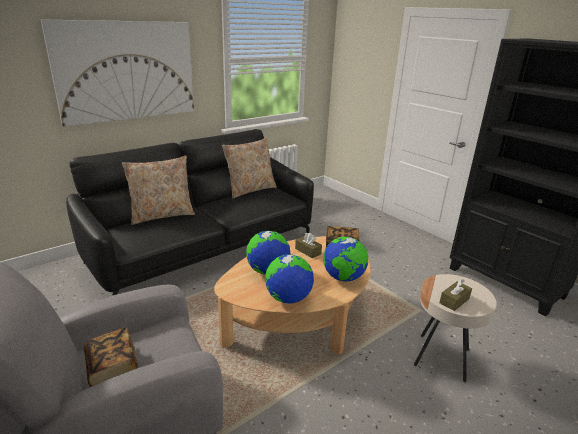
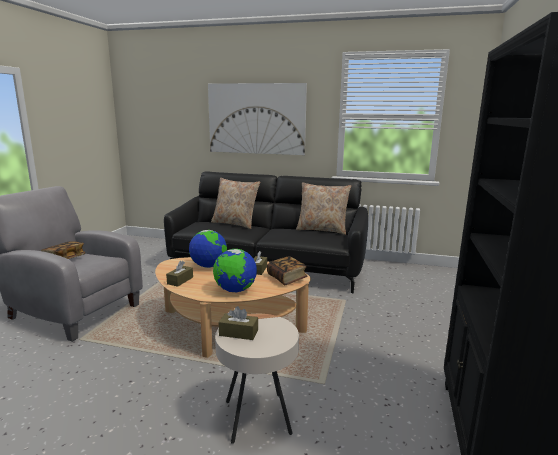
camera: 55 degrees right, 10 degrees down
globe [265,254,314,304] -> brown tissue box [166,261,193,287]

